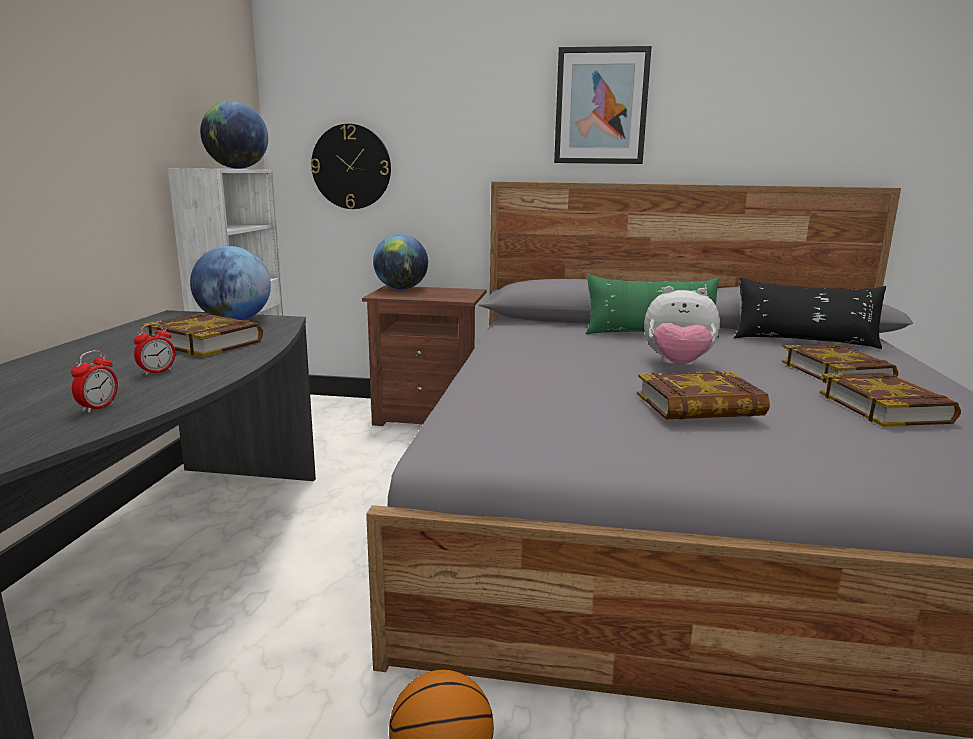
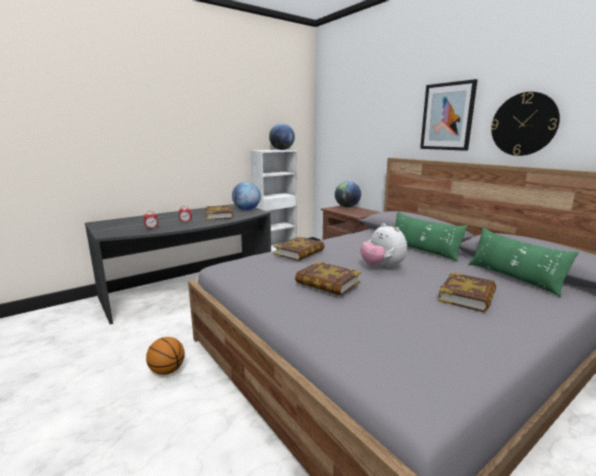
camera: 45 degrees right, 0 degrees up
wall clock [311,124,391,209] -> wall clock moved to [491,92,560,156]
black pillow [734,277,886,349] -> green pillow [469,227,579,297]
book [820,373,961,427] -> book moved to [274,236,325,261]

